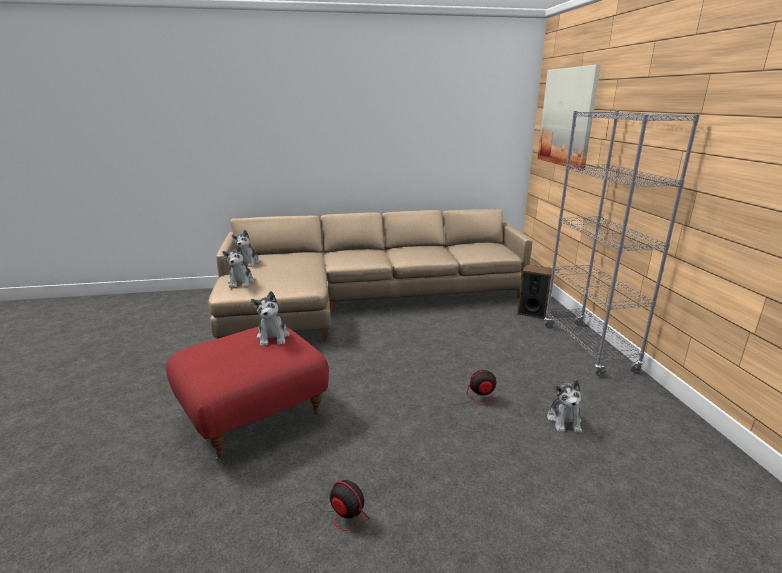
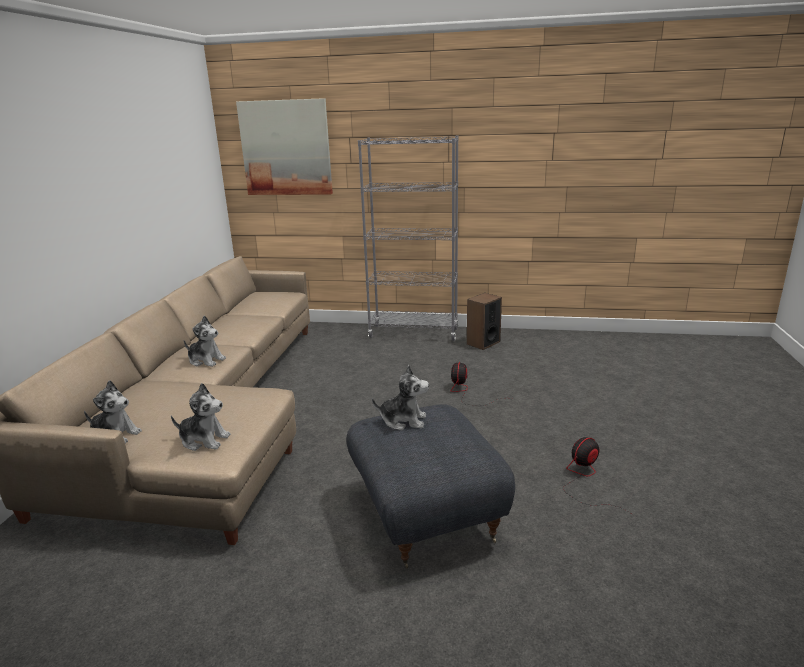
camera: 70 degrees left, 0 degrees up
red ottoman [166,327,329,461] -> grey ottoman [347,404,515,569]
speaker [517,264,552,319] -> speaker moved to [467,293,502,350]
plush toy [547,380,582,433] -> plush toy moved to [184,316,226,367]

